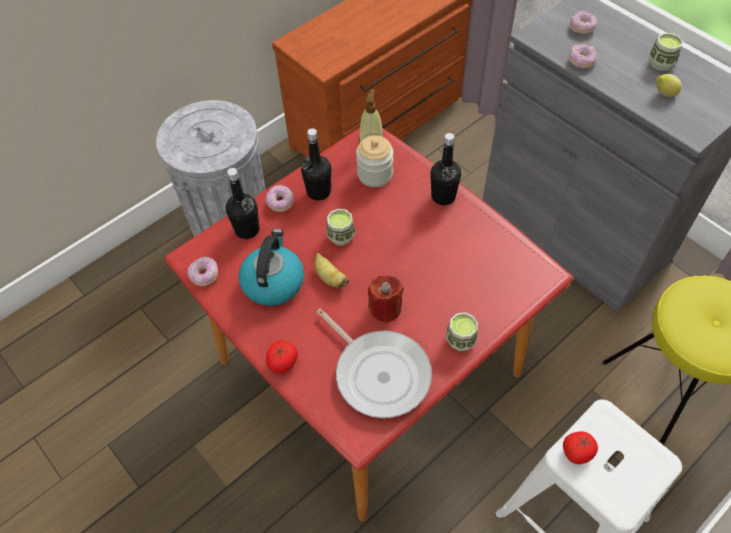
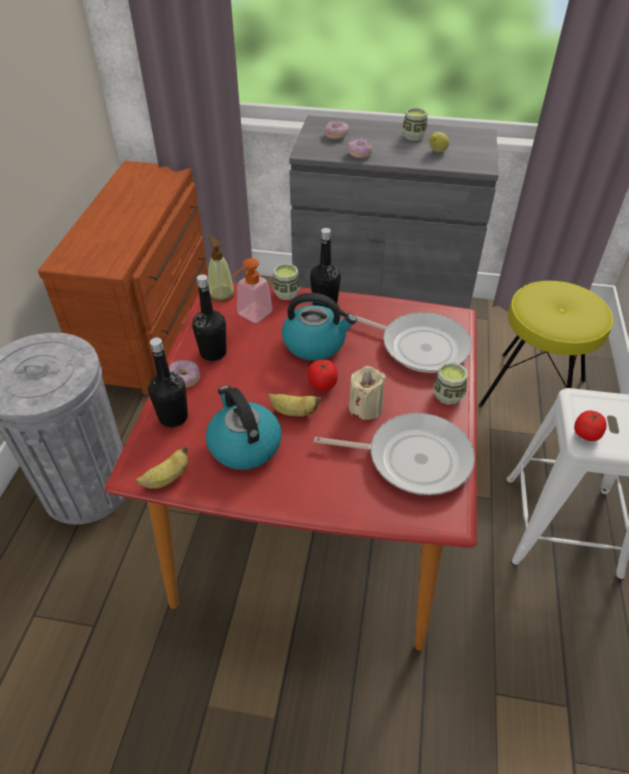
camera: 40 degrees left, 10 degrees down
donut [187,257,218,286] -> banana [135,446,189,489]
tomato [266,340,298,374] -> tomato moved to [308,360,338,391]
cup [326,209,355,246] -> cup moved to [273,264,300,300]
jar [356,135,393,187] -> soap dispenser [232,258,273,323]
red candle [368,276,404,323] -> beige candle [349,366,386,420]
none -> kettle [282,293,357,360]
none -> frying pan [356,312,472,373]

